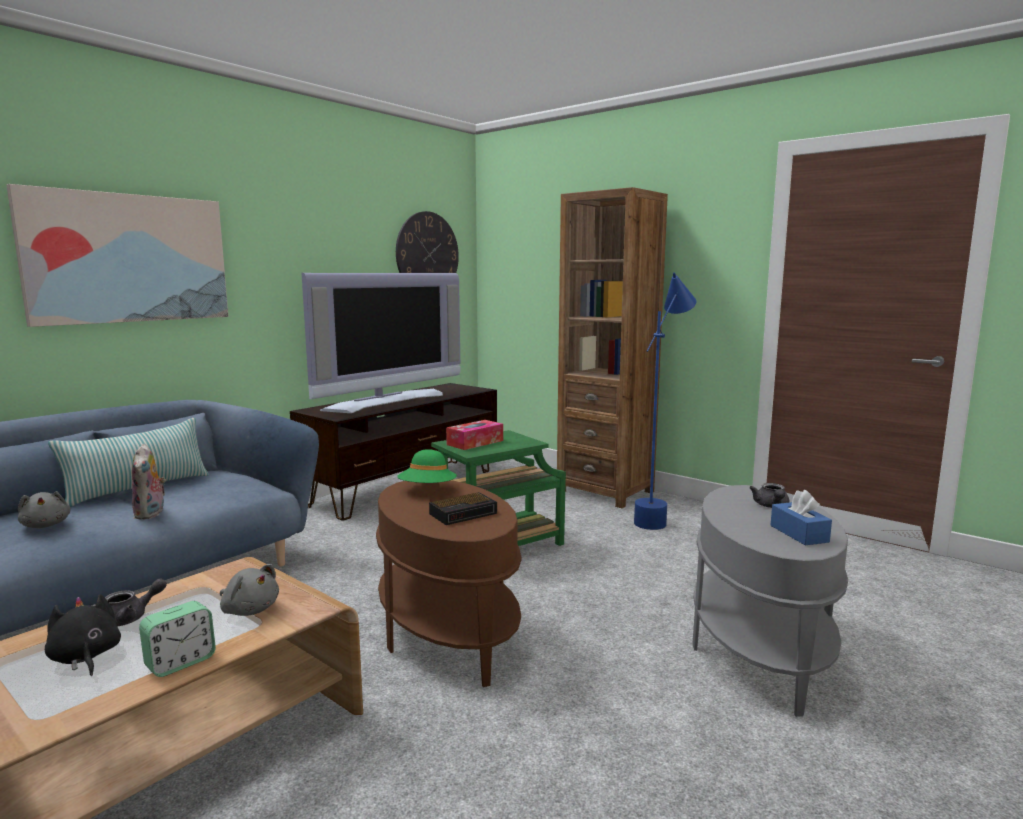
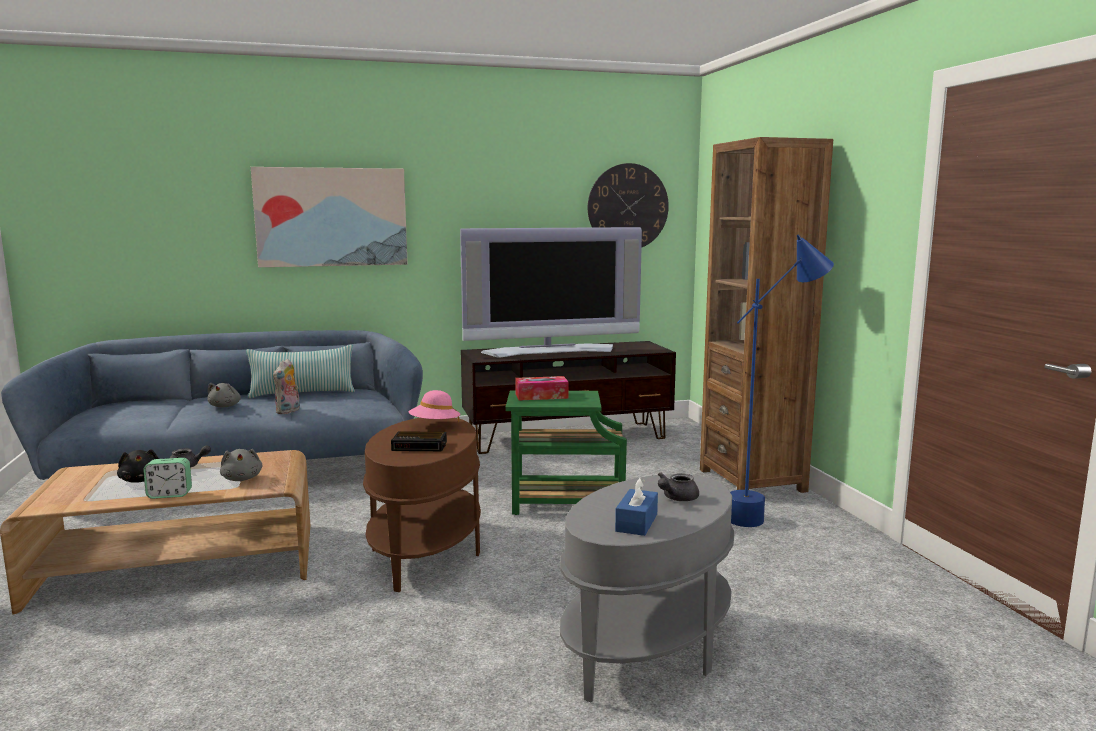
camera: 35 degrees right, 0 degrees up
black plush toy [45,594,121,676] -> black plush toy turned 150 degrees clockwise [117,449,159,483]
green hat [397,449,457,483] -> pink hat [408,390,461,422]

